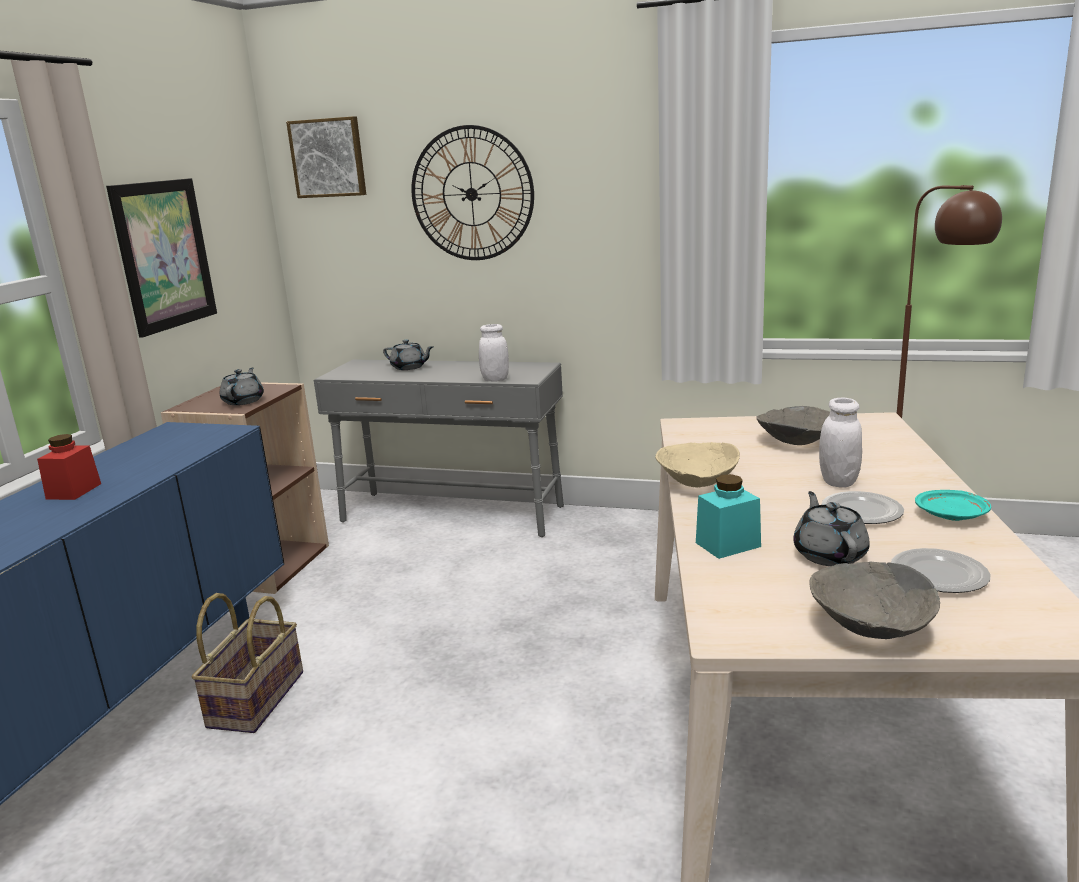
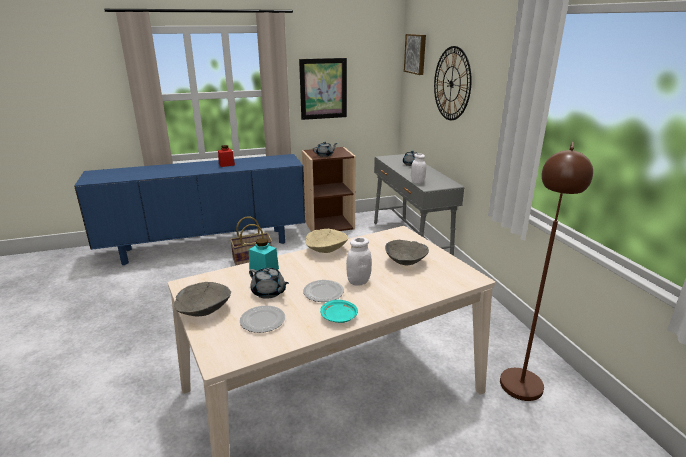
camera: 55 degrees right, 5 degrees up
grey teapot [793,491,870,566] -> grey teapot turned 75 degrees clockwise [249,268,289,299]

